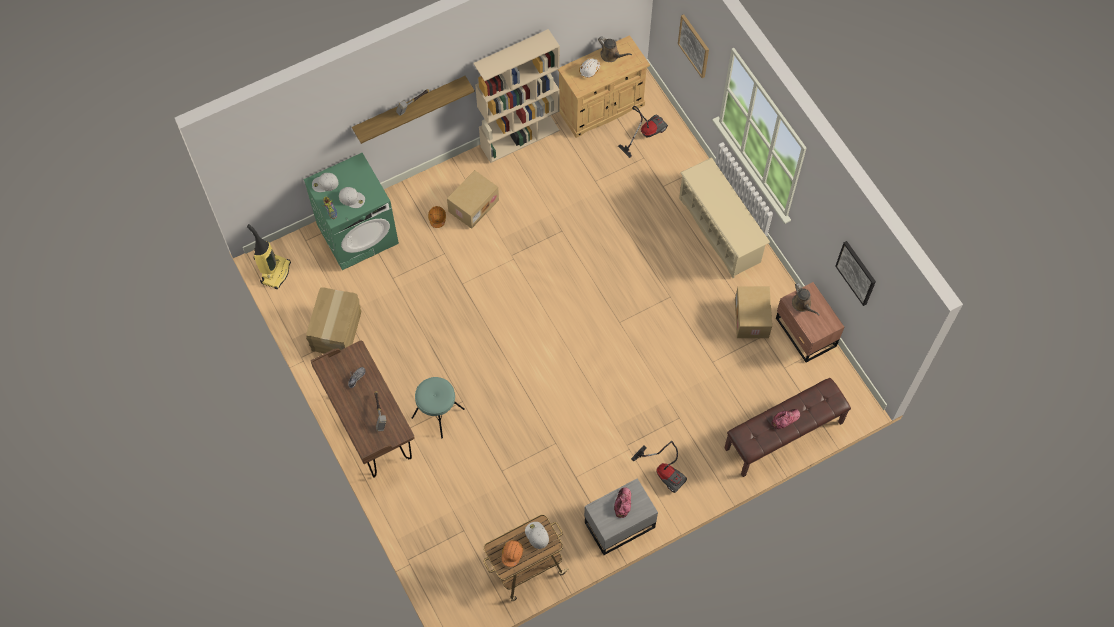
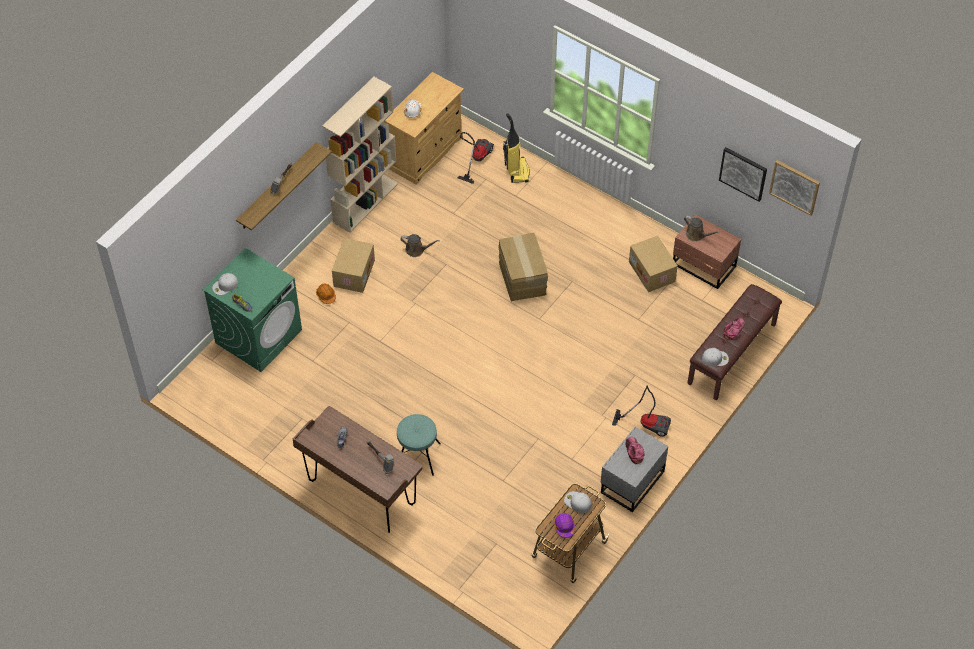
camera: 25 degrees left, 10 degrees down
vacuum cleaner [247,224,291,289] -> vacuum cleaner moved to [503,113,530,183]
cardboard box [306,287,362,354] -> cardboard box moved to [498,233,548,302]
white cap [339,187,365,208] -> white cap moved to [702,348,729,366]
orange hard hat [502,540,523,567] -> purple hard hat [554,513,575,538]
brown watering can [598,36,632,62] -> brown watering can moved to [400,234,440,257]
picture [678,14,709,78] -> picture moved to [769,160,820,216]
beige shoe rack [679,157,770,278] -> none

